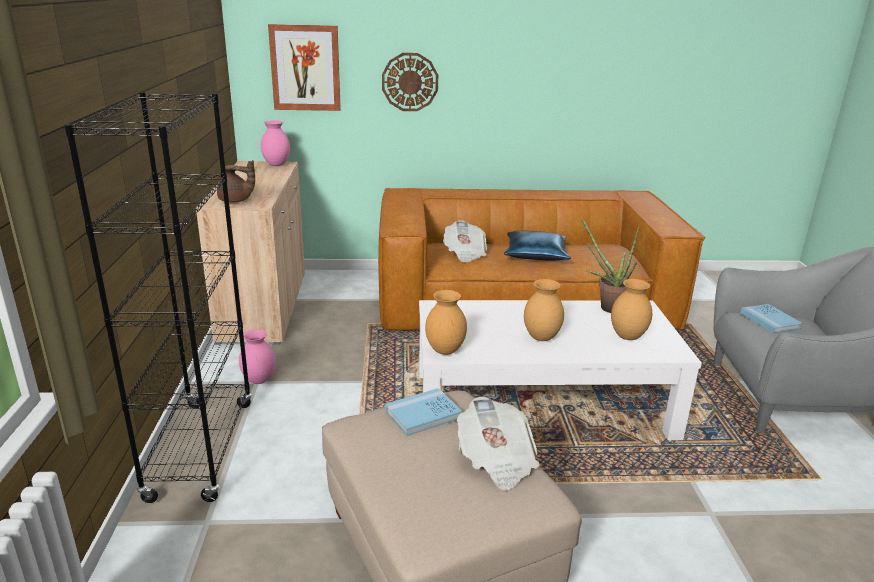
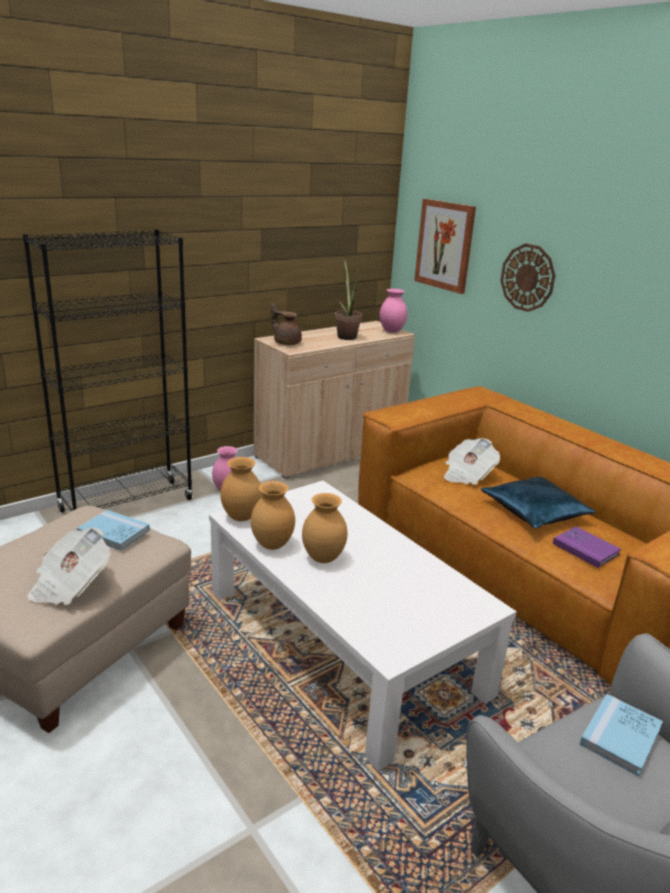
camera: 55 degrees right, 0 degrees up
brown teapot [217,160,255,203] -> brown teapot turned 150 degrees clockwise [271,303,302,345]
potted plant [581,217,639,313] -> potted plant moved to [335,259,362,340]
brown vase [611,279,652,340] -> brown vase moved to [251,481,295,550]
none -> purple book [553,526,621,568]

